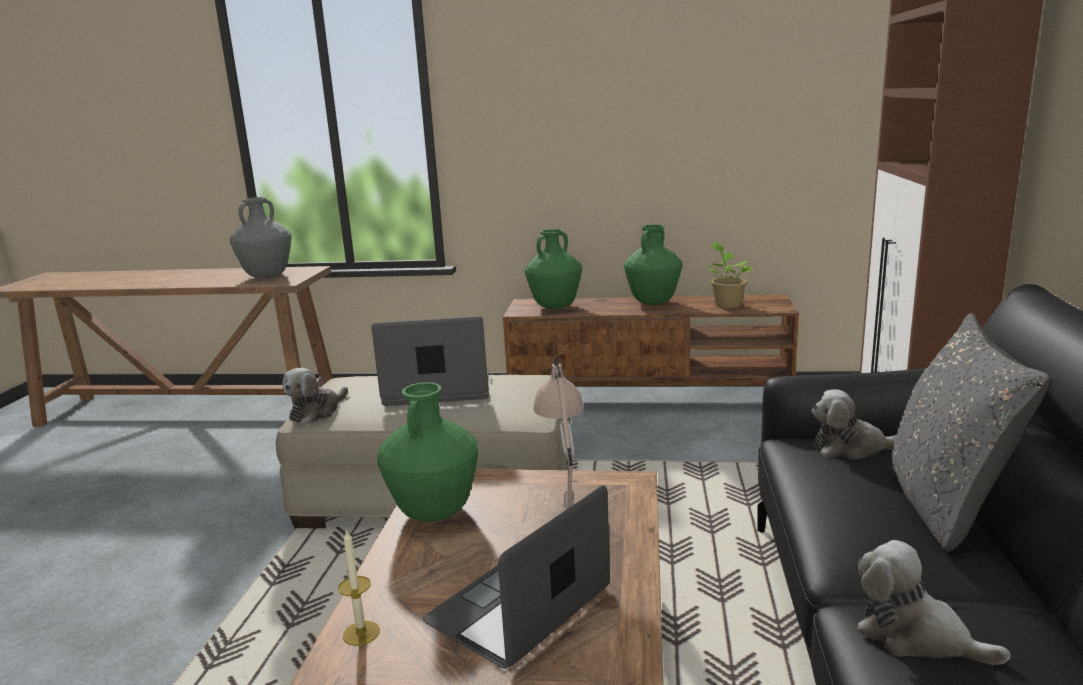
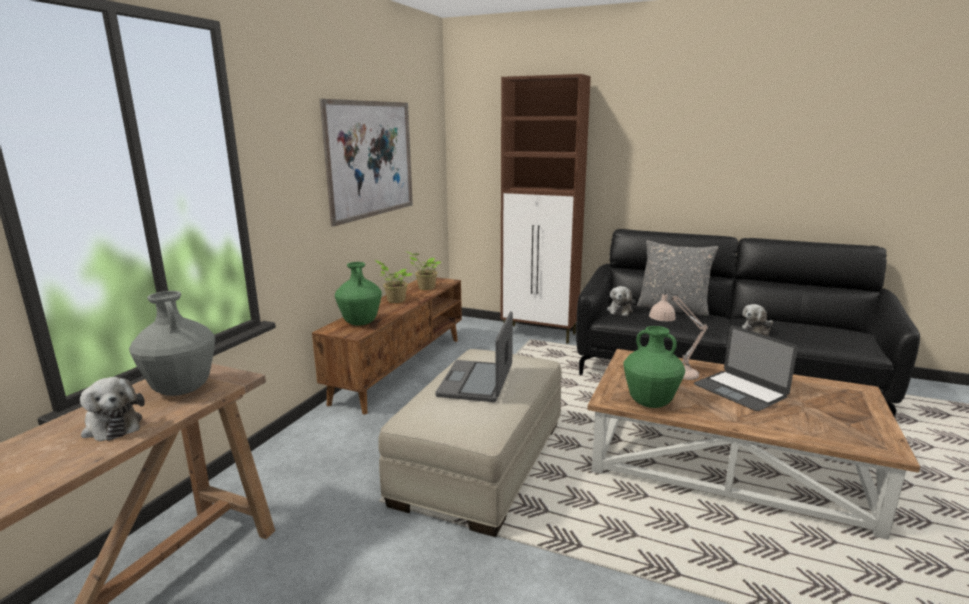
camera: 75 degrees left, 0 degrees up
plush toy [282,368,348,424] -> plush toy moved to [80,377,145,441]
candle [338,530,380,646] -> none
green vase [624,224,682,305] -> potted plant [375,260,413,303]
none -> picture [320,99,413,227]

